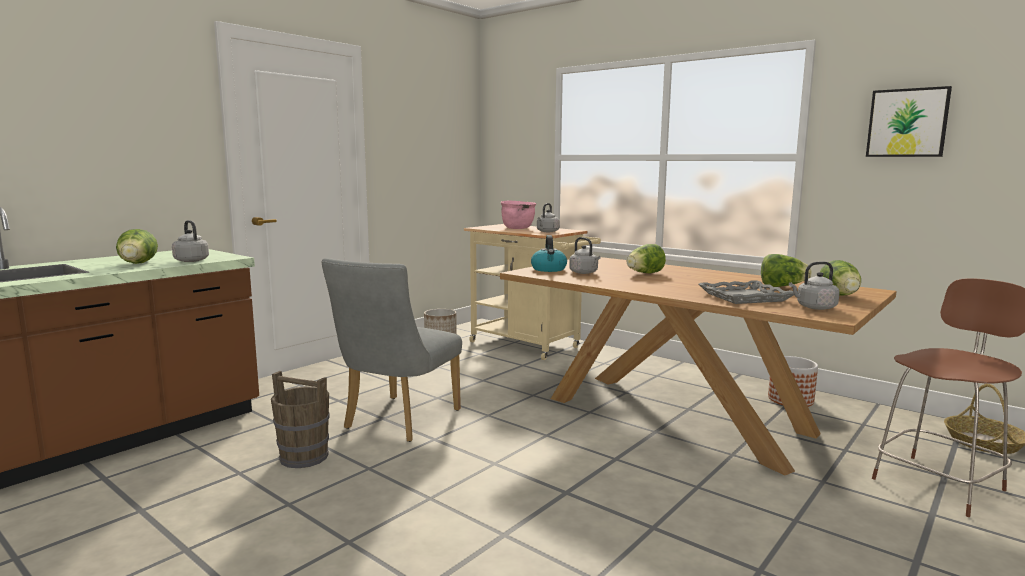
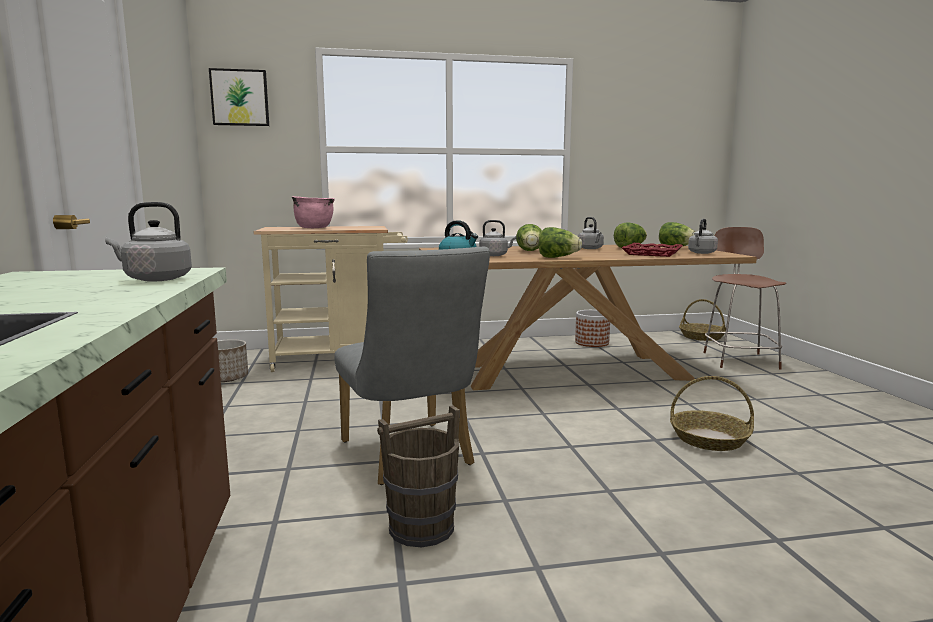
camera: 50 degrees left, 0 degrees up
lettuce [116,229,158,264] -> lettuce moved to [538,227,582,258]
grey kettle [537,203,559,232] -> grey kettle moved to [578,217,604,249]
grey tray [699,280,794,304] -> red tray [622,243,683,257]
picture [866,86,952,157] -> picture moved to [209,68,269,126]
none -> basket [670,376,754,451]

